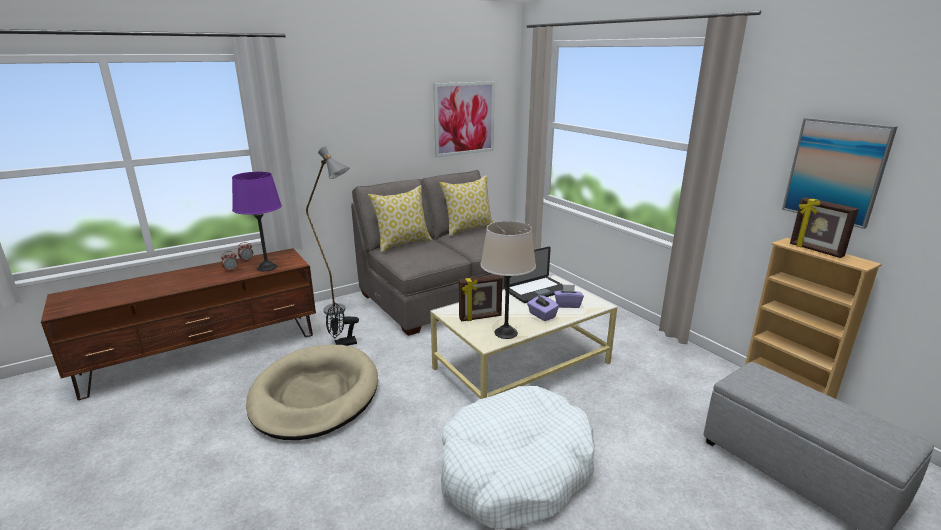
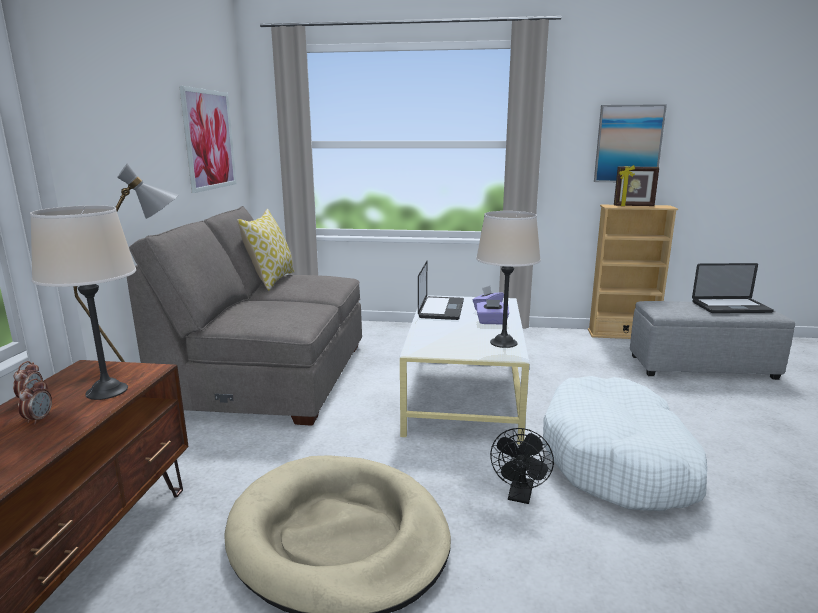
camera: 50 degrees left, 5 degrees down
purple table lamp [232,172,282,271] -> beige table lamp [30,205,136,400]
black fan [326,303,359,346] -> black fan moved to [490,428,554,504]
pillow [368,185,432,253] -> none
picture frame [459,275,502,322] -> none
none -> laptop [692,263,774,313]

